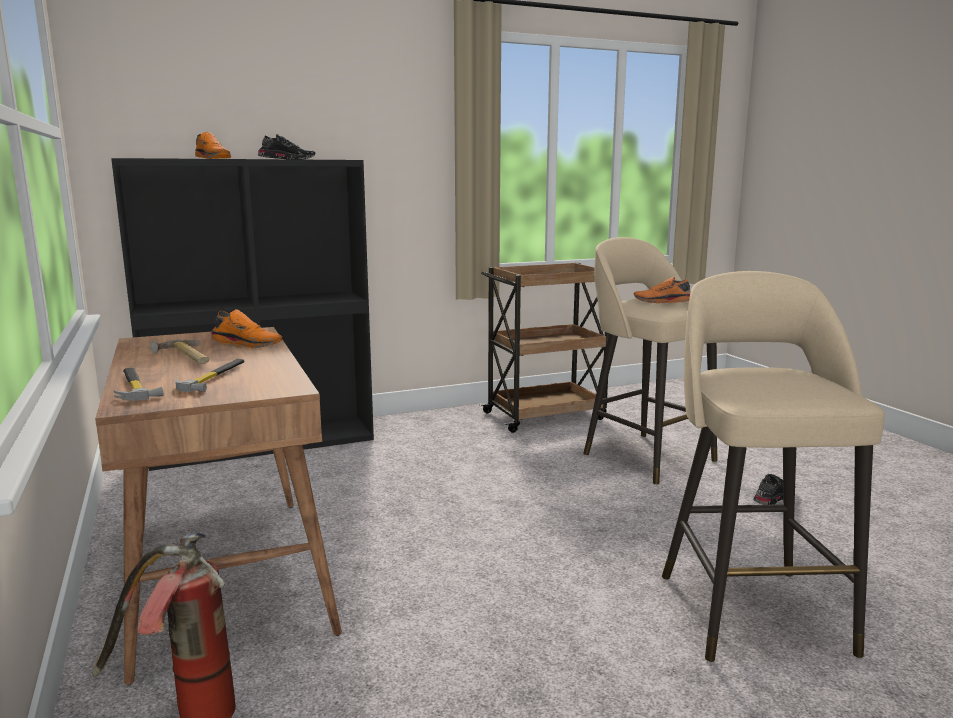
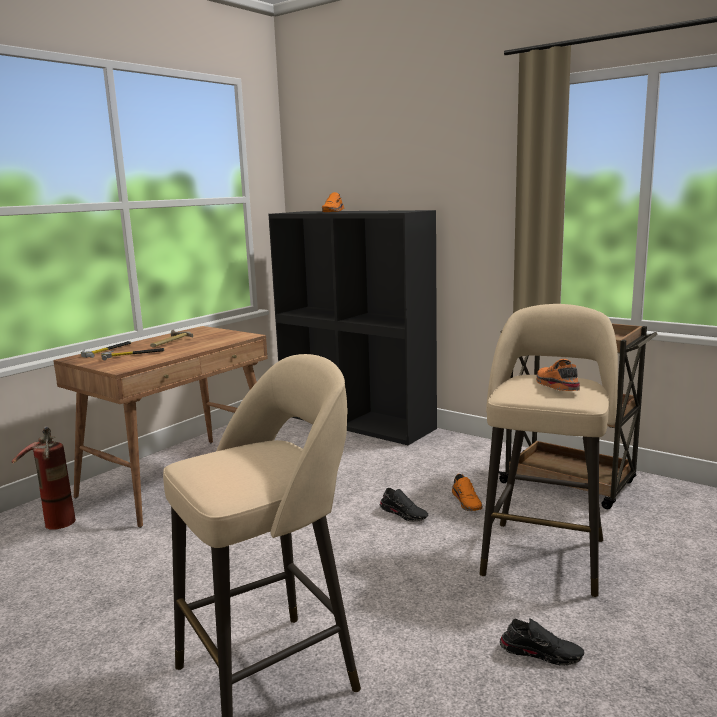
camera: 60 degrees right, 0 degrees up
orange shoe [211,309,282,348] -> orange shoe moved to [452,474,483,511]
black shoe [258,134,315,160] -> black shoe moved to [380,488,428,522]

